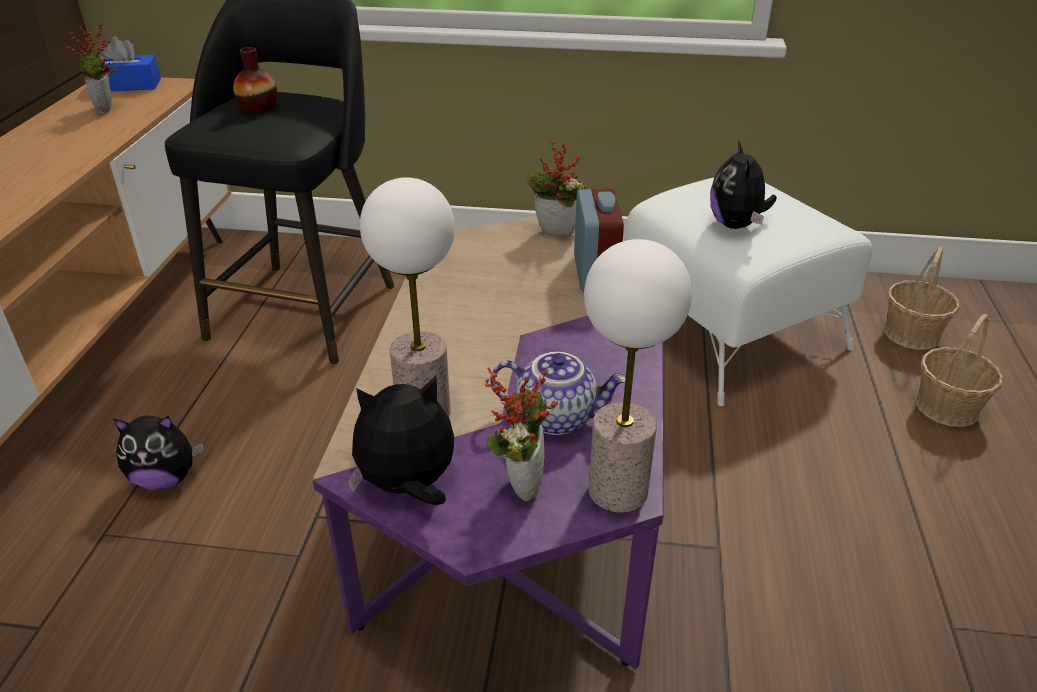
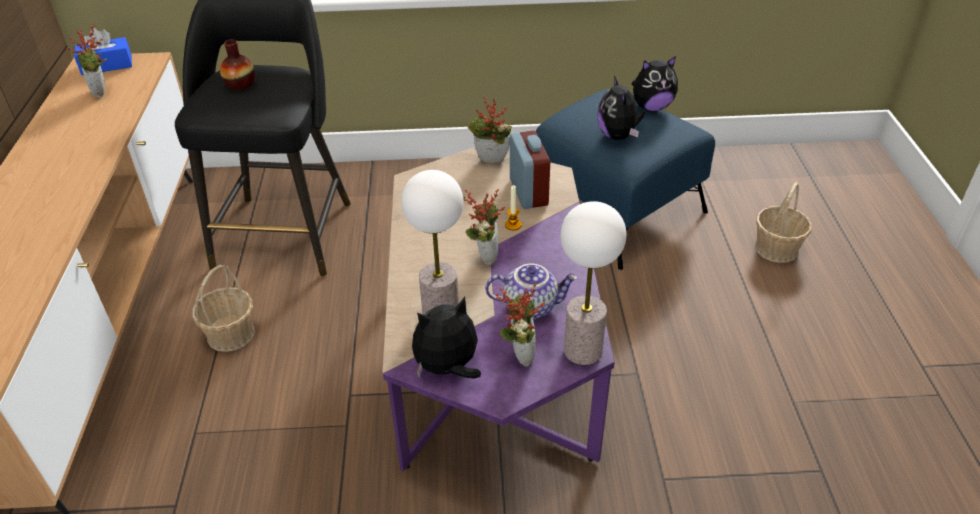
camera: 10 degrees left, 5 degrees up
plush toy [112,415,204,490] -> plush toy moved to [632,56,678,111]
white ottoman [625,177,873,406] -> blue ottoman [536,88,715,270]
basket [884,247,959,350] -> basket moved to [192,265,255,352]
none -> potted plant [463,189,505,266]
none -> candle [505,185,522,230]

